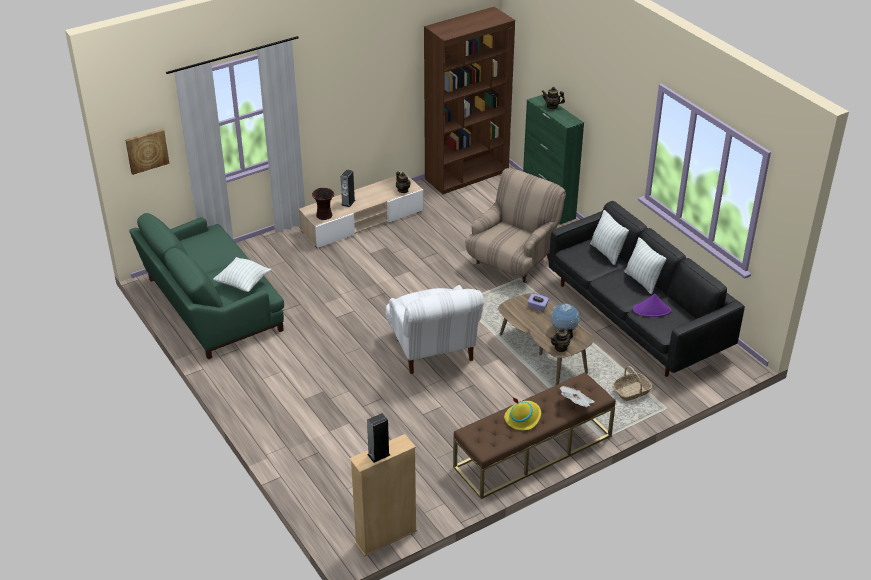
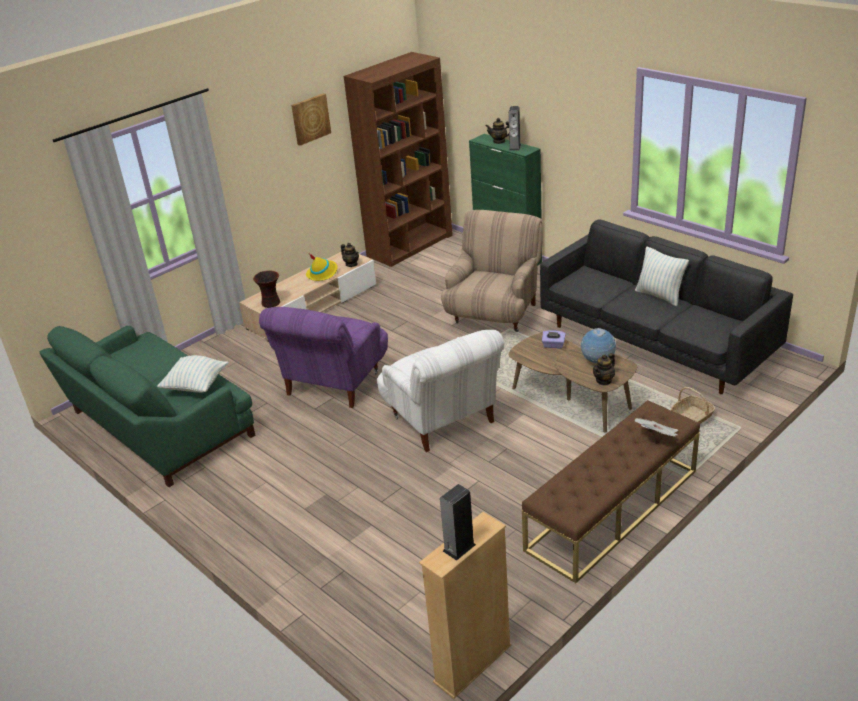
camera: 10 degrees left, 5 degrees down
picture [125,129,170,175] -> picture moved to [291,93,331,146]
speaker [341,170,356,207] -> speaker moved to [509,106,521,151]
yellow hat [504,398,541,430] -> yellow hat moved to [306,254,338,281]
pillow [590,210,629,265] -> none
purple hat [633,294,671,317] -> none
none -> purple armchair [259,307,388,408]

